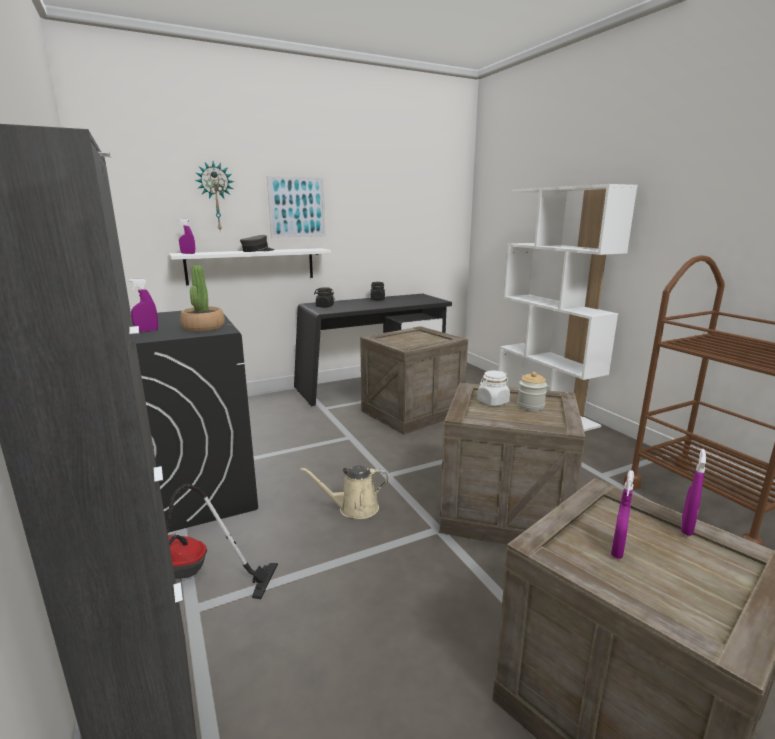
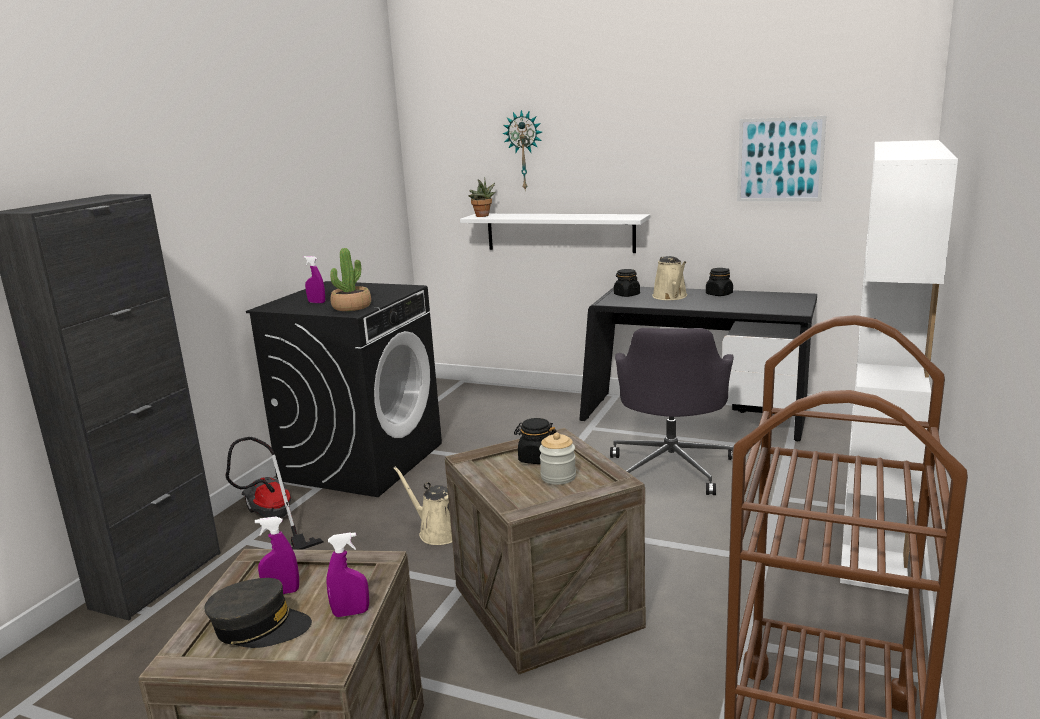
camera: 50 degrees right, 0 degrees up
purple spray bottle [178,218,195,254] -> potted plant [469,177,496,217]
grey cap [240,235,274,252] -> grey cap moved to [204,578,312,648]
picture [267,176,326,238] -> picture moved to [737,116,826,201]
crate [360,326,468,435] -> grey office chair [610,328,734,495]
white jar [477,371,510,406] -> black jar [514,418,556,464]
none -> beige watering can [652,256,688,300]

